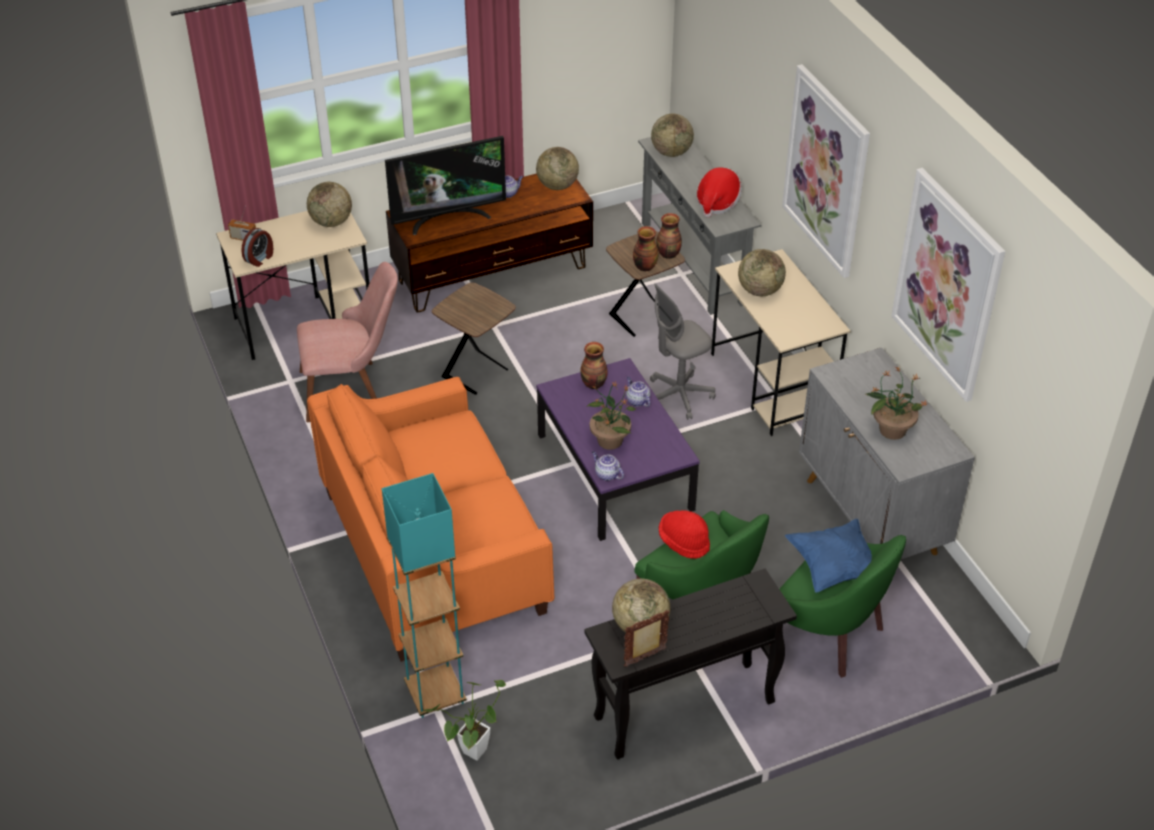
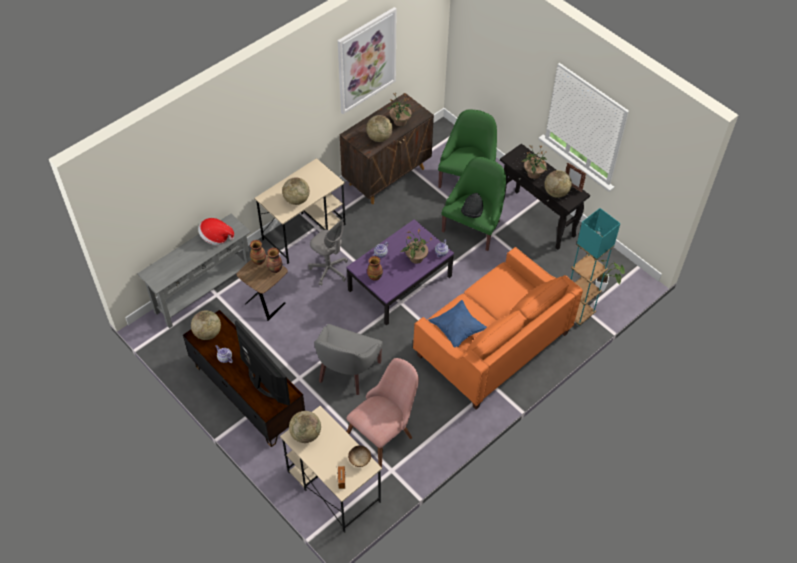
camera: 110 degrees left, 10 degrees up
alarm clock [241,228,273,267] -> bowl [348,445,371,467]
pink chair [297,262,398,422] -> pink chair turned 75 degrees clockwise [346,358,419,467]
brown side table [432,282,516,395] -> grey armchair [314,324,383,395]
globe [651,114,694,157] -> globe moved to [366,115,393,142]
red hat [659,510,710,559] -> black hat [461,193,483,218]
picture [782,64,870,278] -> none
blue pillow [785,519,872,593] -> blue pillow moved to [428,300,487,348]
grey cabinet [799,347,975,559] -> brown cabinet [340,94,434,204]
none -> potted plant [522,145,547,179]

